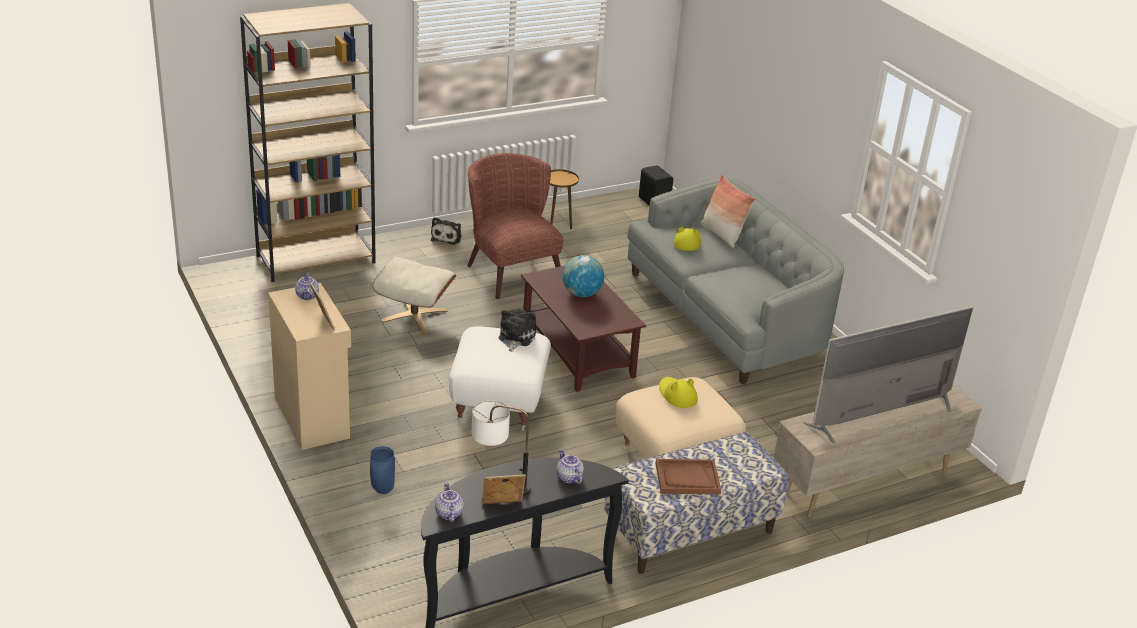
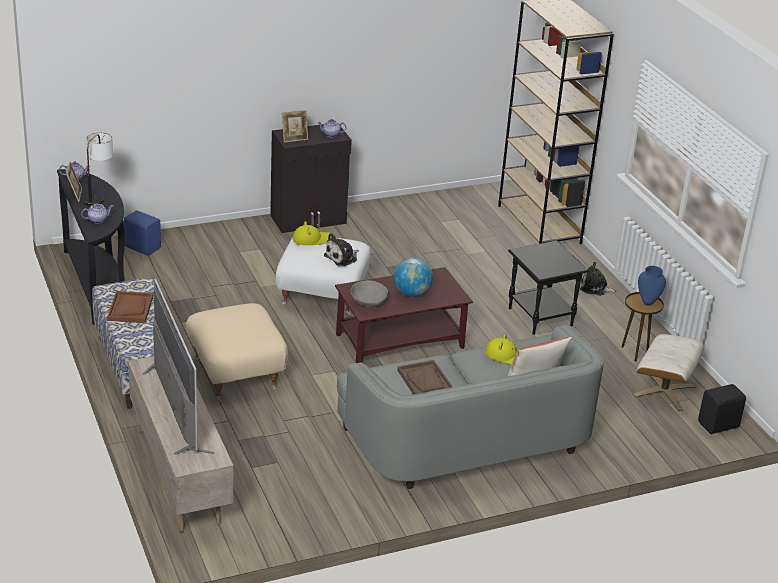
camera: 95 degrees right, 0 degrees up
beige cabinet [268,283,351,450] -> black cabinet [270,124,352,233]
blue vase [370,446,395,494] -> blue vase moved to [638,266,666,306]
beige ottoman [373,257,456,334] -> beige ottoman moved to [633,334,704,411]
brown armchair [467,153,564,299] -> black side table [508,240,589,335]
plush toy [499,309,536,352] -> plush toy turned 120 degrees clockwise [323,233,359,266]
yellow hat [659,377,698,408] -> yellow hat moved to [293,221,330,245]
none -> blue speaker [124,210,161,256]
none -> grey bowl [351,280,388,307]
none -> brown tray [397,360,453,394]

